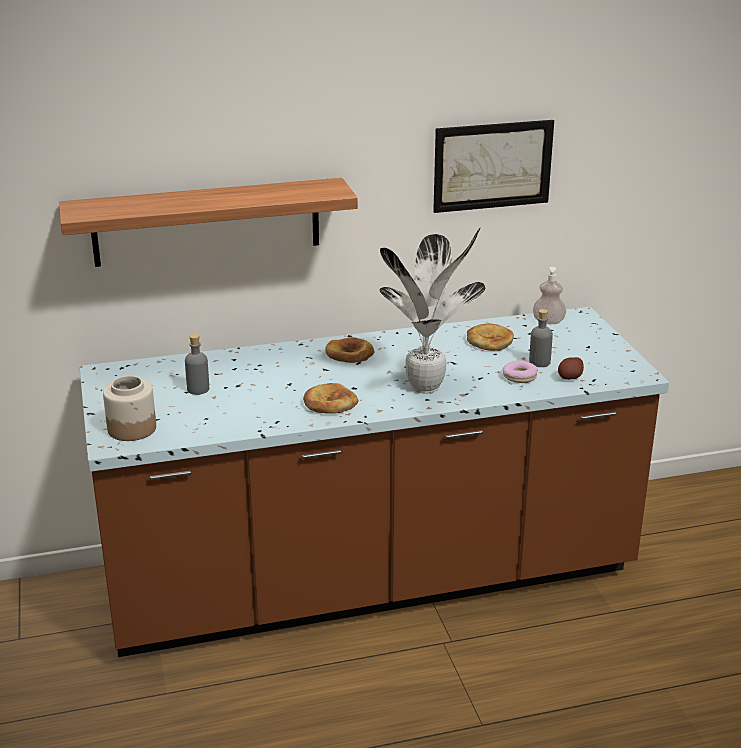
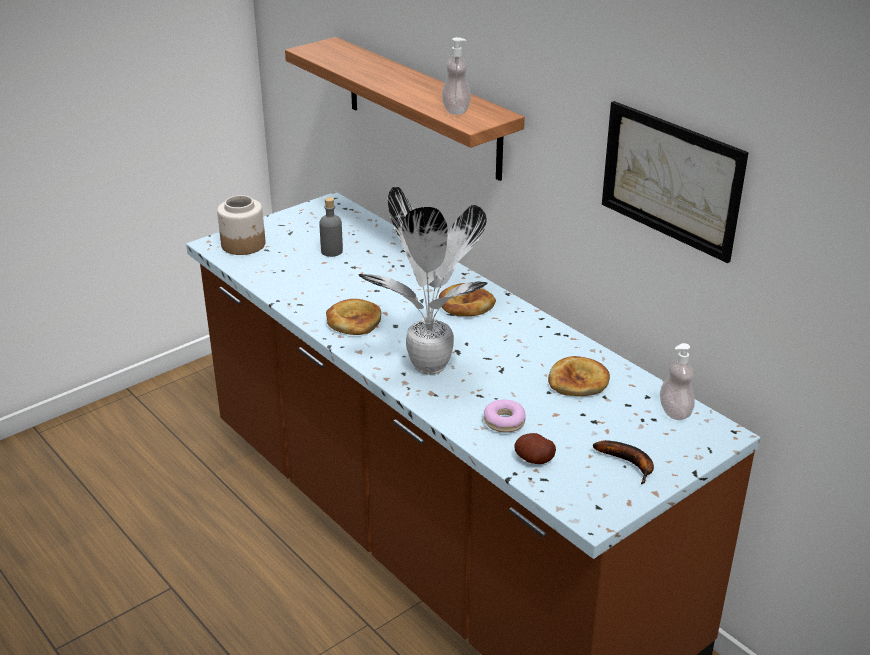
camera: 65 degrees right, 5 degrees up
grey bottle [529,309,553,367] -> none
none -> soap dispenser [442,37,471,115]
none -> banana [593,440,654,484]

